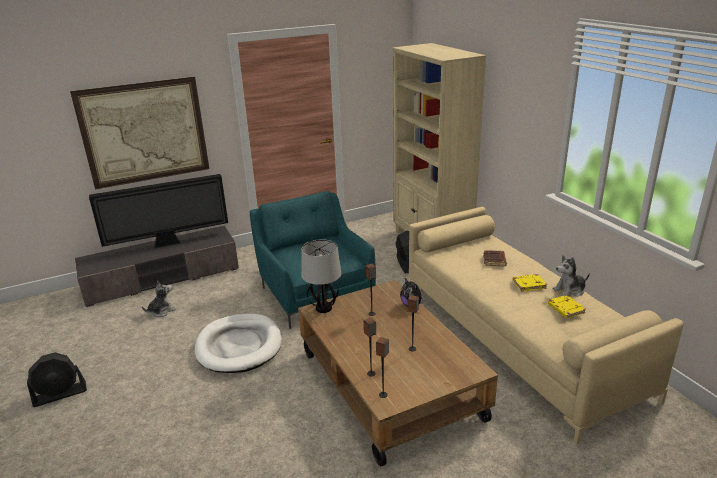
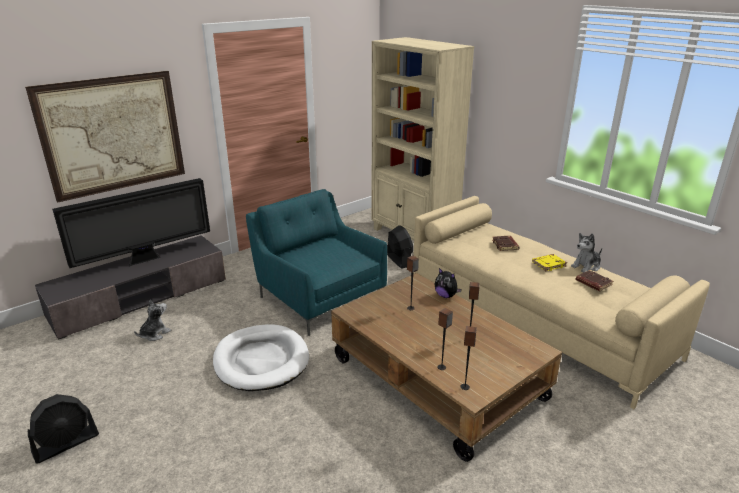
camera: 15 degrees left, 0 degrees up
table lamp [301,240,341,313] -> none
yellow book [547,295,586,318] -> brown book [575,270,613,291]

